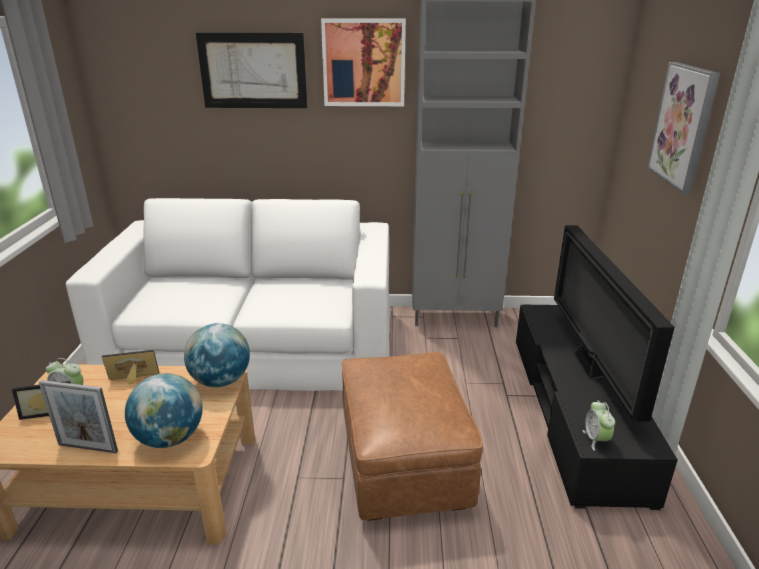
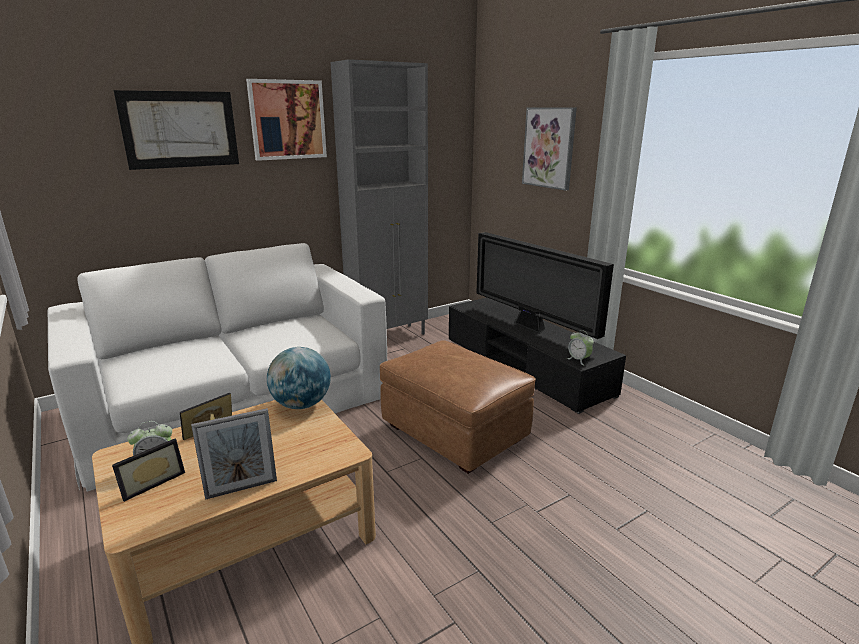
camera: 35 degrees left, 5 degrees down
globe [125,373,203,448] -> none

